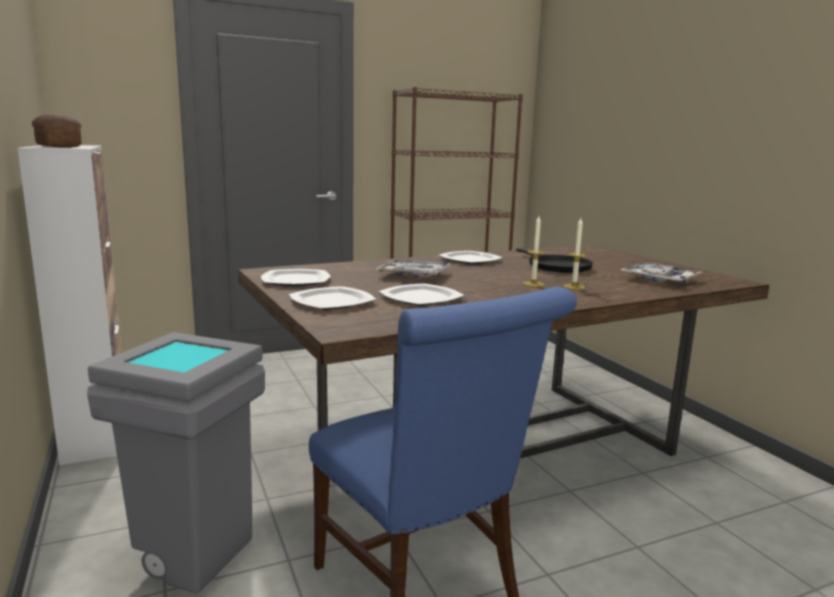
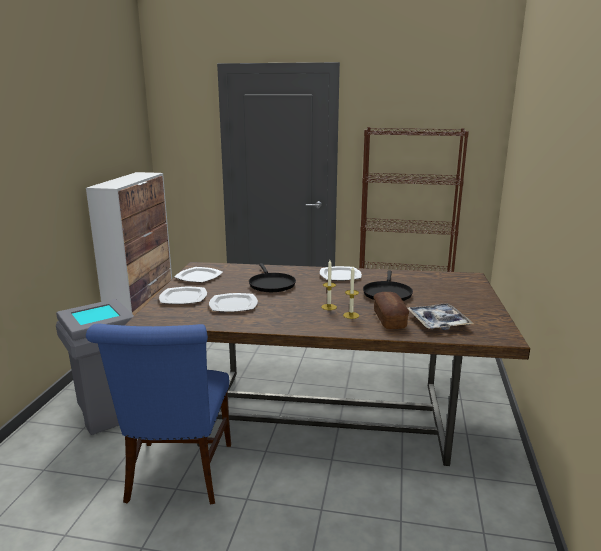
camera: 35 degrees right, 5 degrees up
bread [32,114,81,148] -> bread moved to [374,292,409,329]
tray [375,260,451,278] -> black frying pan [249,263,296,292]

